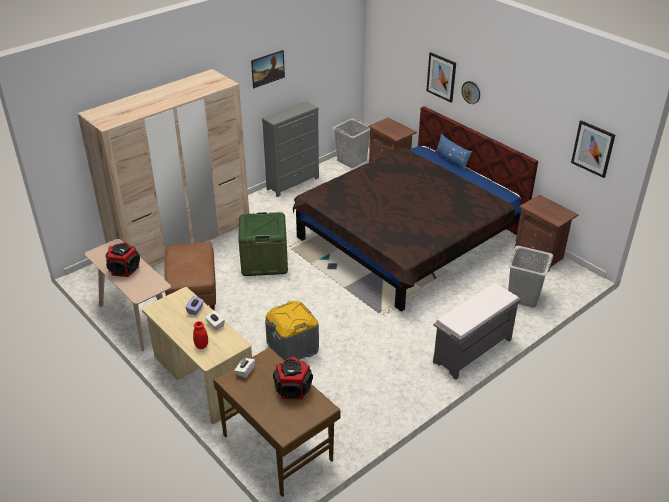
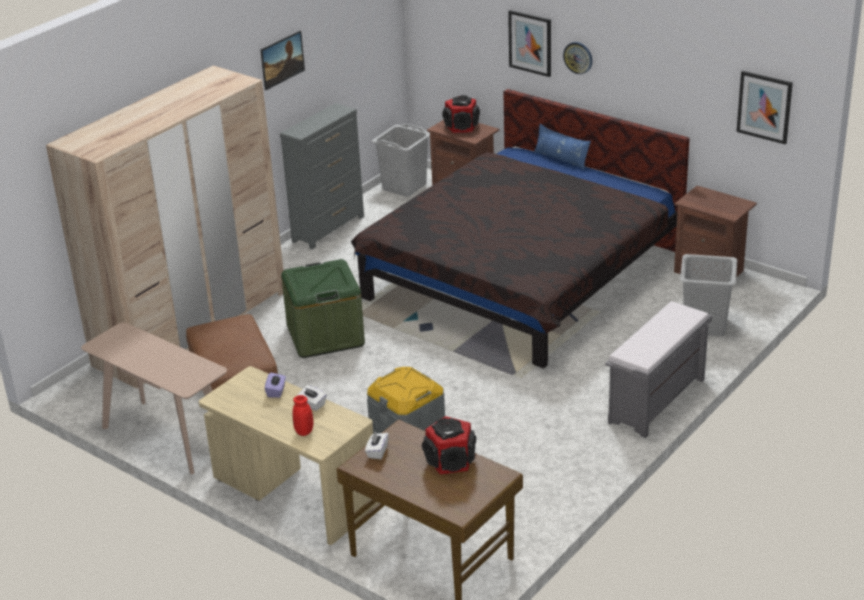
camera: 10 degrees left, 5 degrees down
speaker [106,242,140,277] -> speaker moved to [442,95,480,133]

